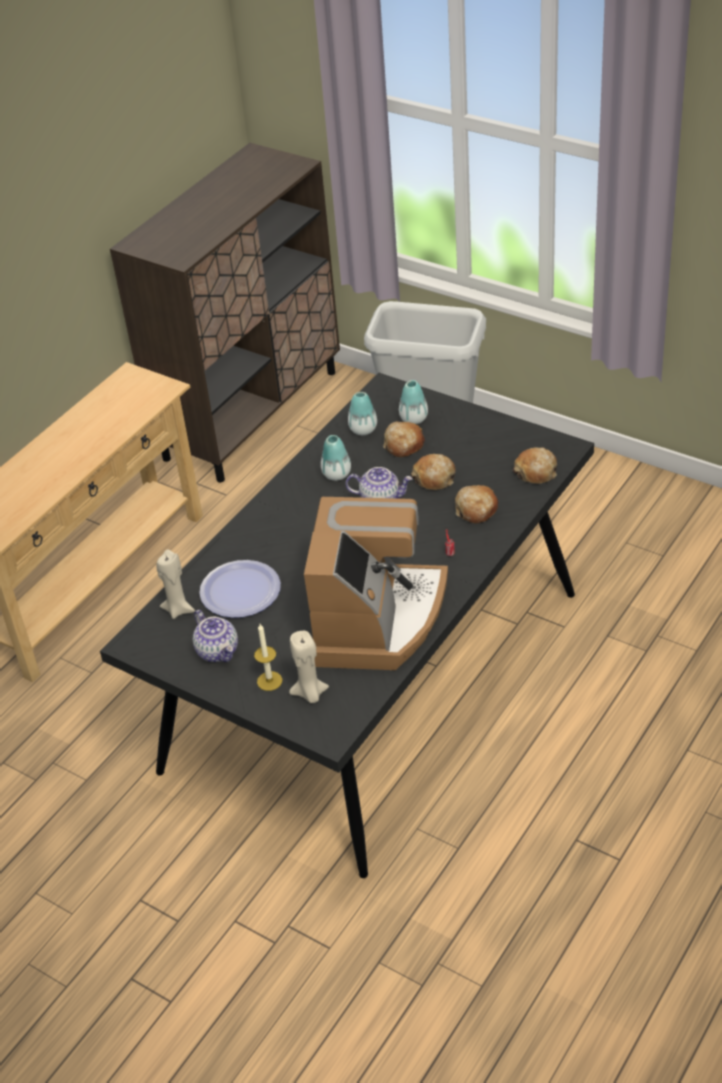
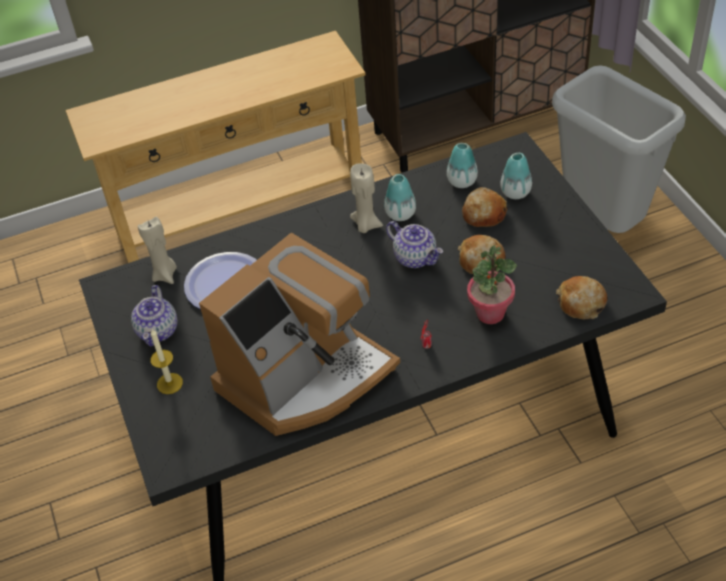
camera: 35 degrees right, 5 degrees up
beige candle [289,631,329,703] -> beige candle moved to [350,163,383,233]
bread [455,485,498,523] -> potted plant [467,245,517,324]

